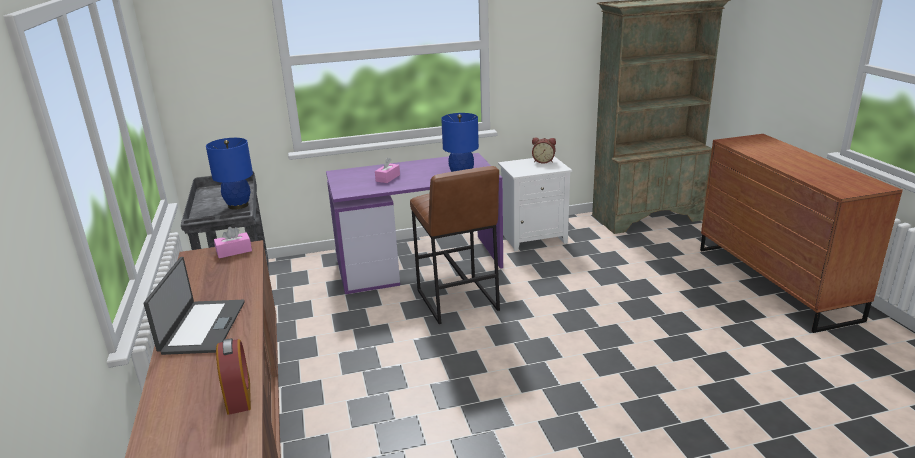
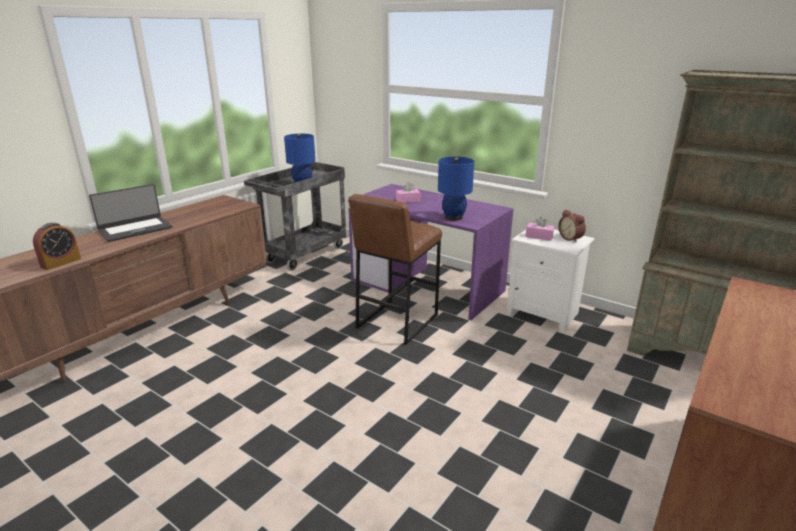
camera: 50 degrees right, 0 degrees up
pink tissue box [214,227,252,258] -> pink tissue box moved to [525,217,554,241]

